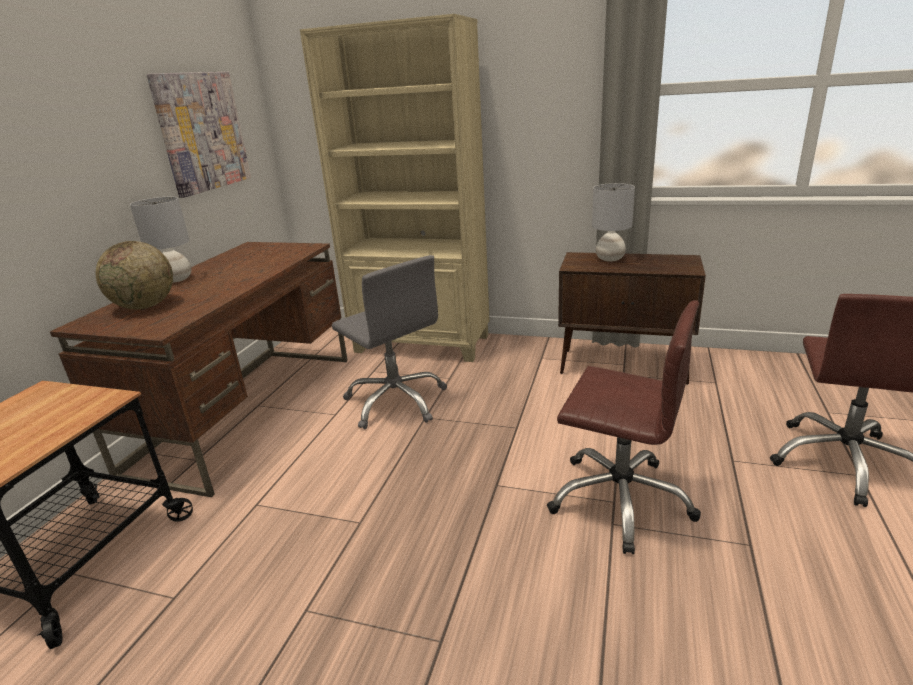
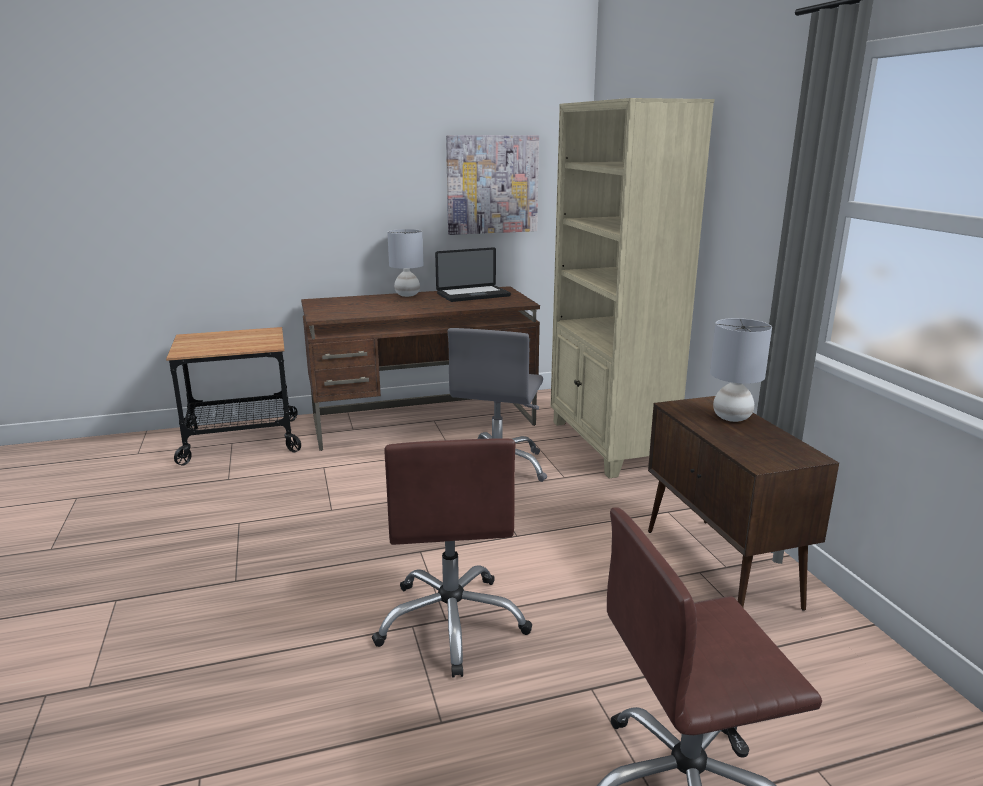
camera: 55 degrees right, 5 degrees down
globe [96,241,173,309] -> none
none -> laptop [435,247,511,302]

